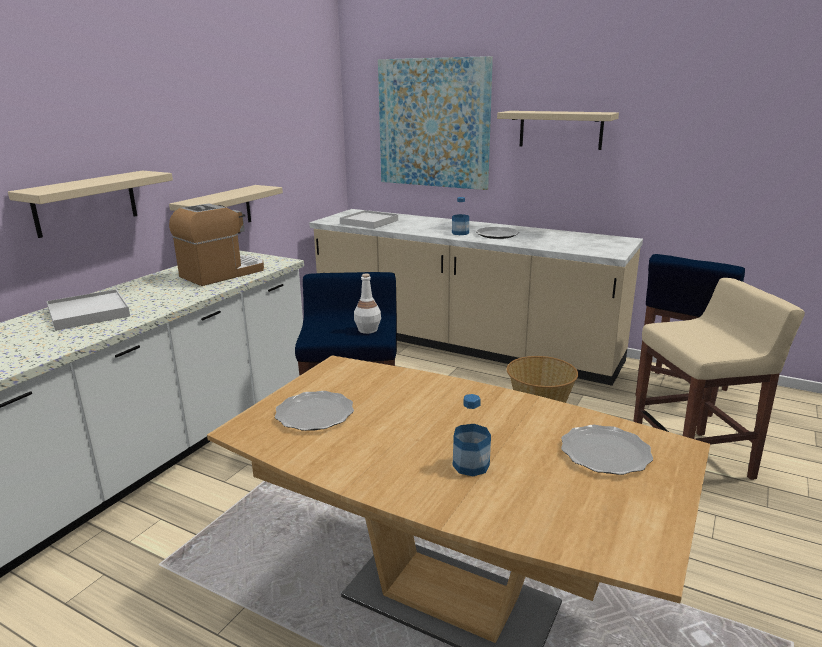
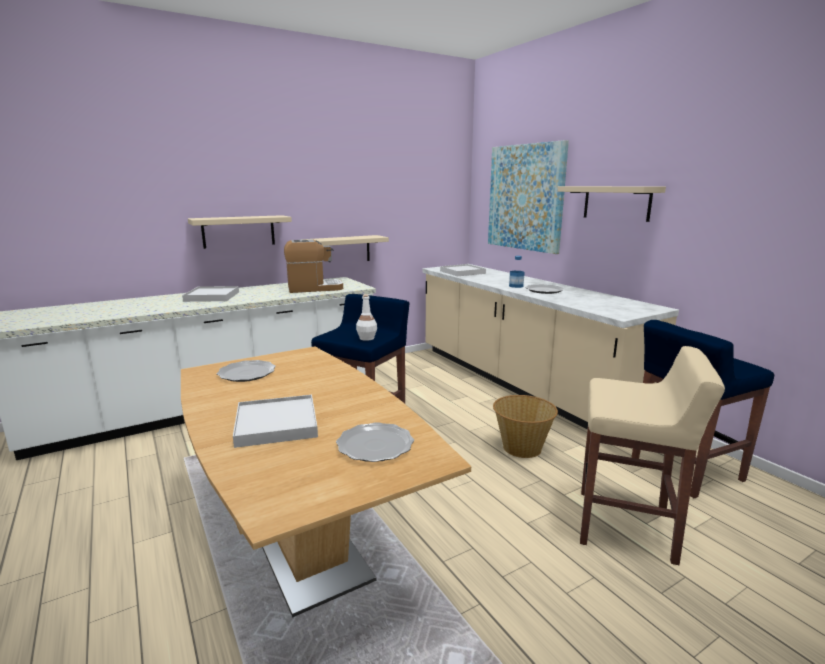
camera: 30 degrees right, 5 degrees down
bottle [453,394,491,476] -> white tray [233,395,318,448]

